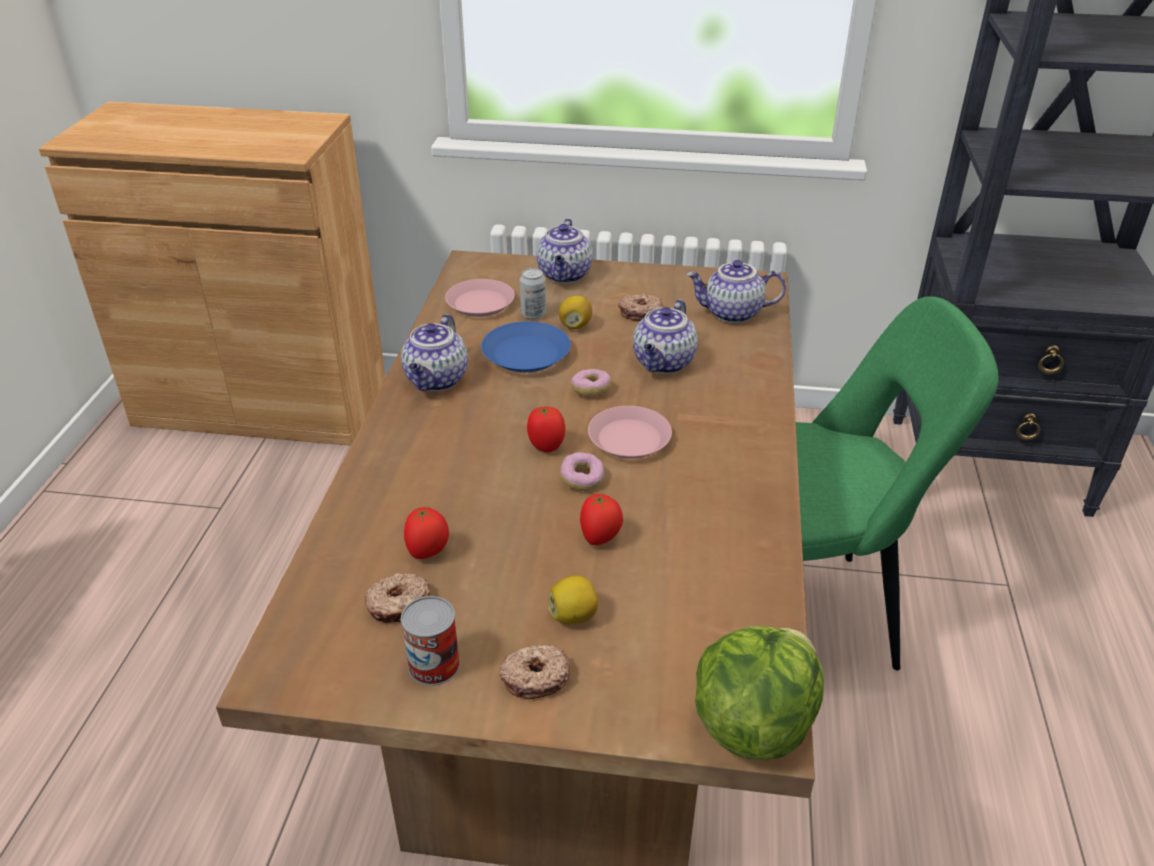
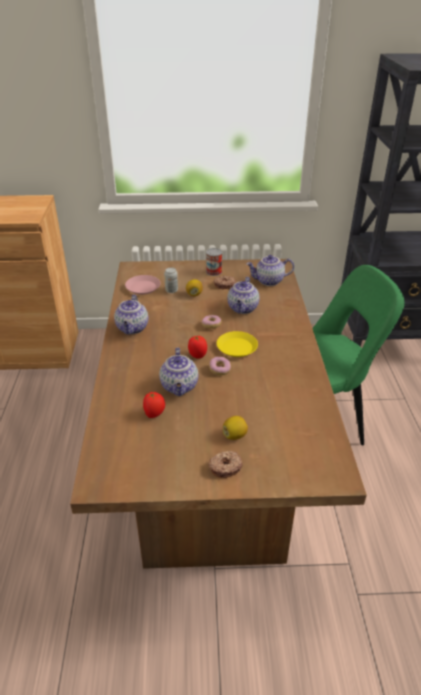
camera: 10 degrees left, 0 degrees up
donut [365,573,431,623] -> none
can [401,596,460,686] -> can moved to [206,248,222,276]
blue plate [481,321,571,372] -> none
teapot [536,218,593,283] -> teapot moved to [159,347,198,396]
tomato [580,493,623,545] -> none
pink plate [588,406,672,458] -> yellow plate [217,331,258,357]
lettuce [695,626,824,761] -> none

